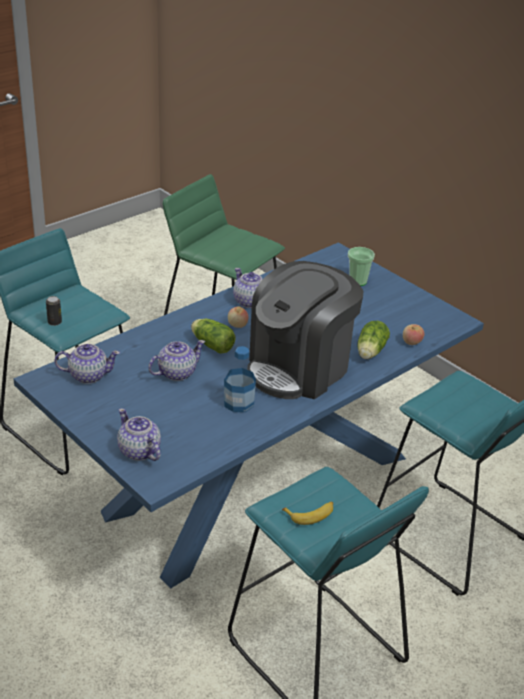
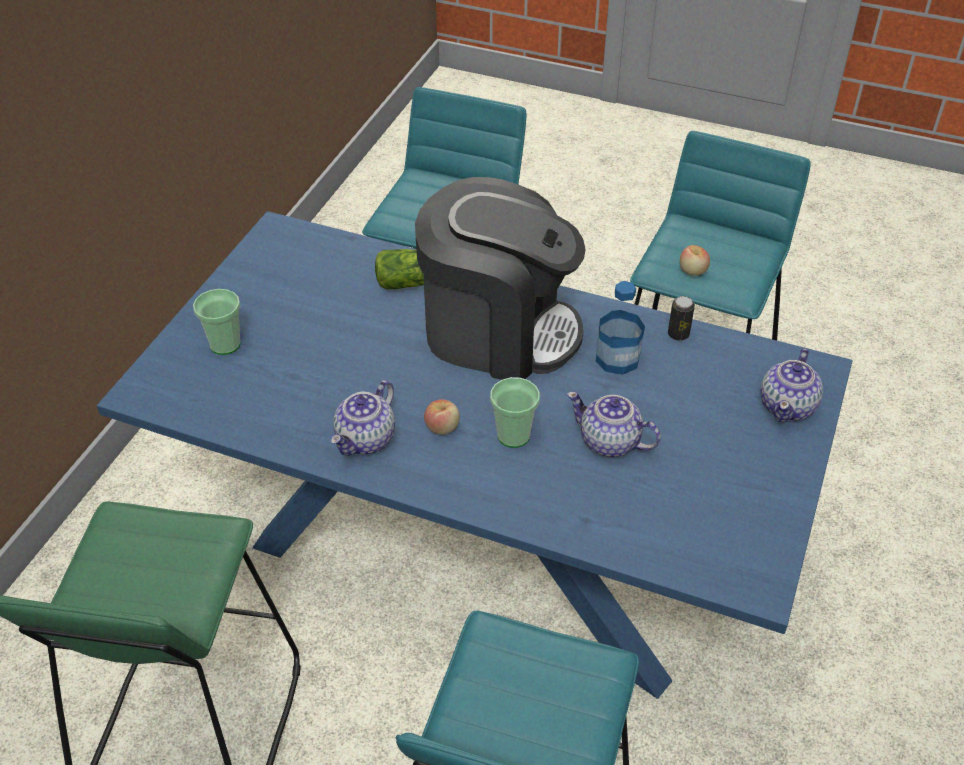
camera: 115 degrees left, 10 degrees up
can [46,296,62,326] -> can moved to [668,296,695,341]
teapot [54,344,120,384] -> none
lettuce [191,319,235,354] -> cup [490,377,540,448]
banana [282,502,333,525] -> none
apple [403,324,424,345] -> apple moved to [680,245,710,276]

